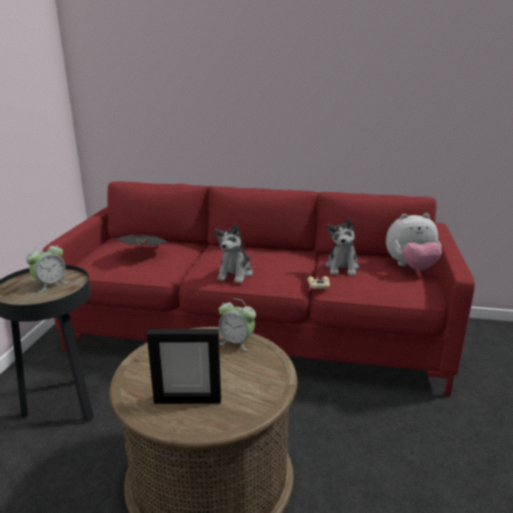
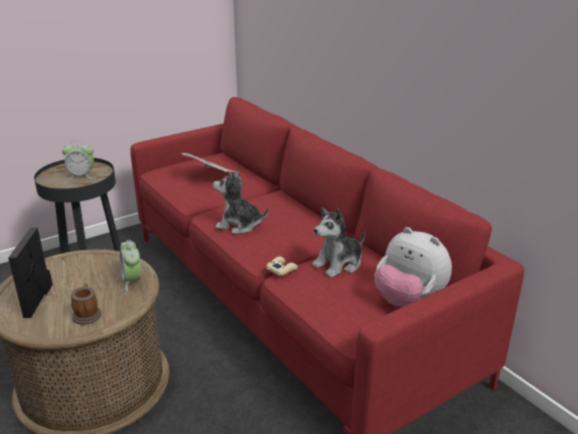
camera: 45 degrees right, 5 degrees up
picture frame [147,329,221,404] -> picture frame turned 45 degrees clockwise [8,228,53,318]
plush toy [215,224,253,283] -> plush toy turned 45 degrees clockwise [213,170,269,234]
none -> mug [71,284,101,325]

